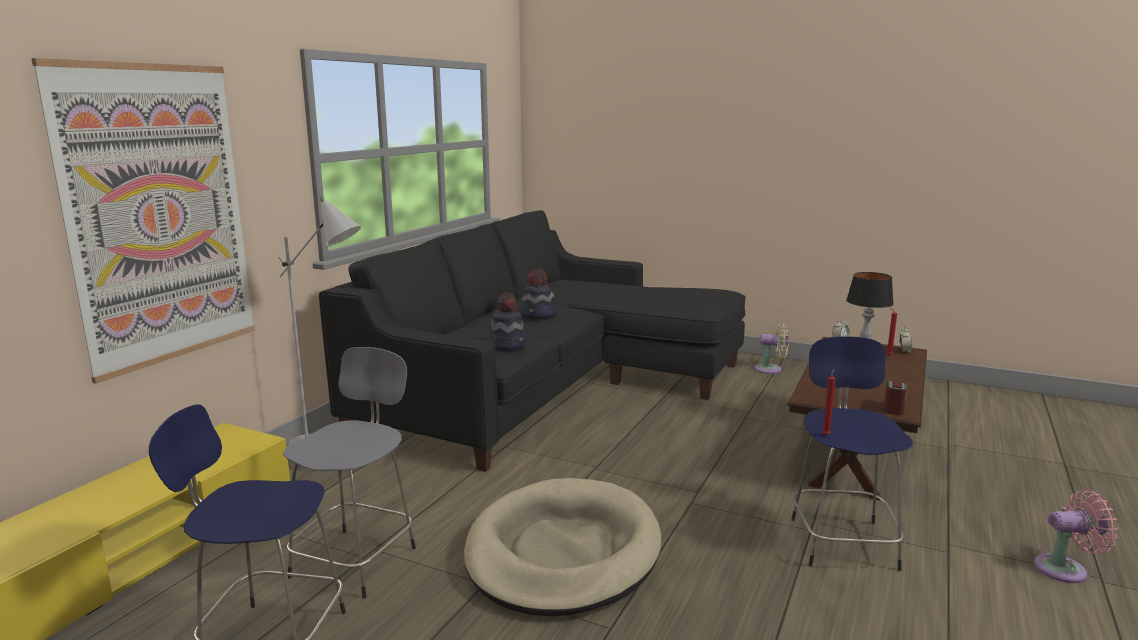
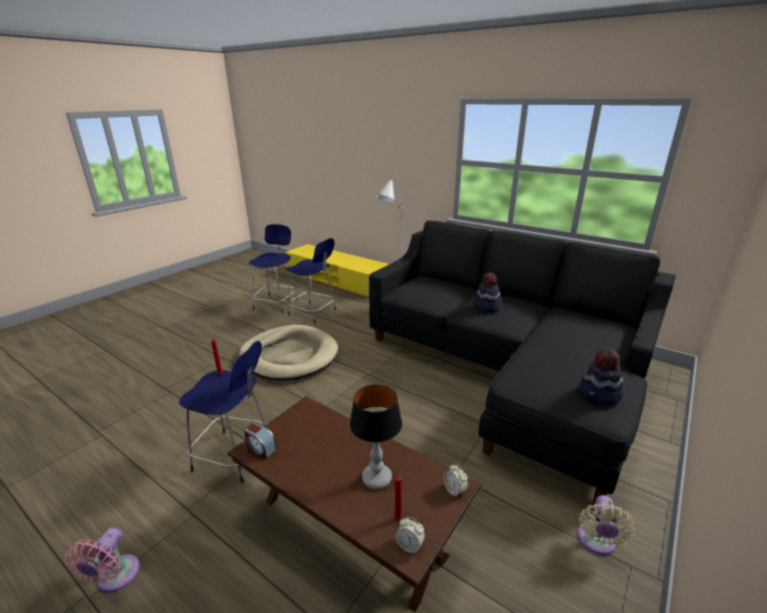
camera: 100 degrees right, 10 degrees up
picture [31,58,255,384] -> none
grey stool [283,347,416,598] -> blue stool [286,238,336,324]
hat [488,293,527,351] -> hat moved to [579,349,623,404]

